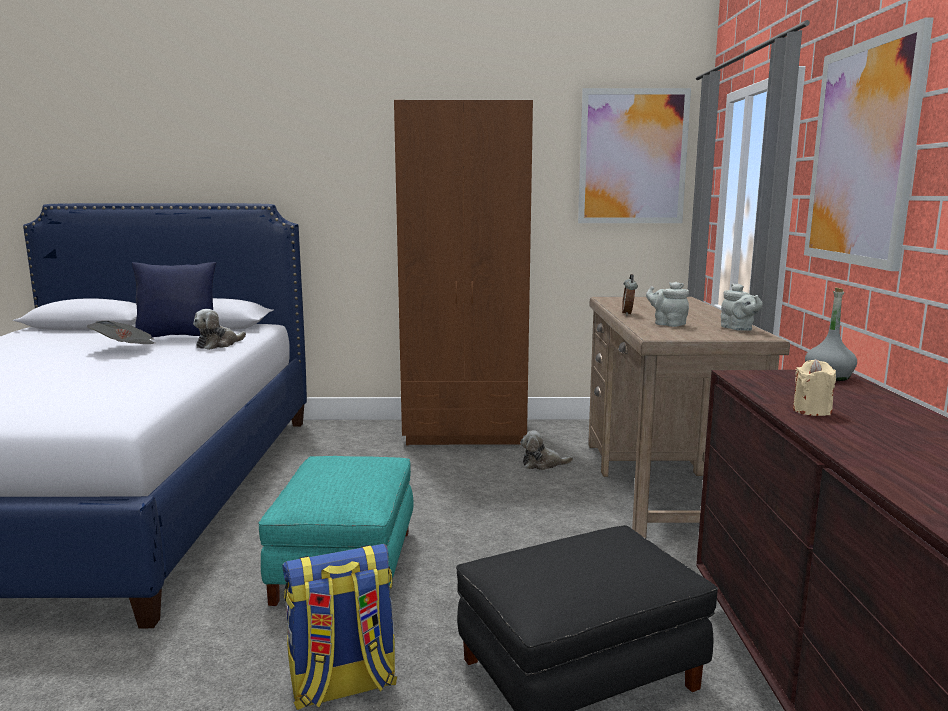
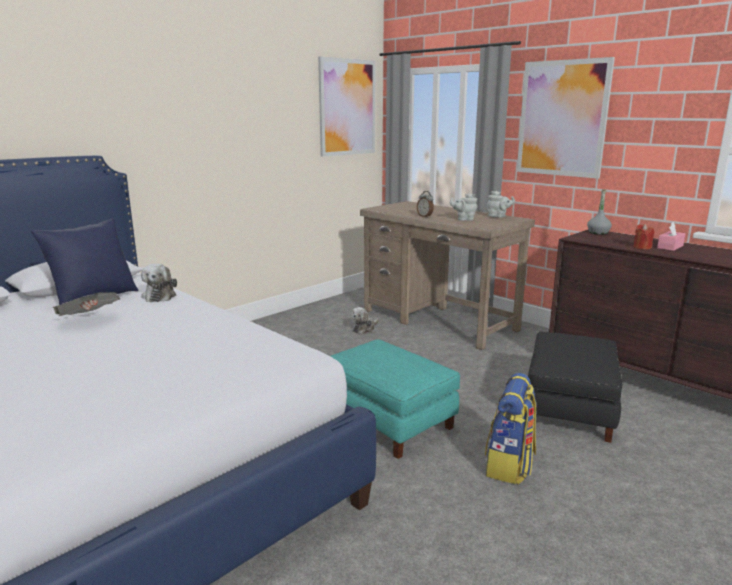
camera: 45 degrees left, 5 degrees up
brown wardrobe [394,100,533,446] -> none
beige candle [793,359,836,416] -> red candle [633,224,654,250]
none -> pink tissue box [657,222,685,251]

